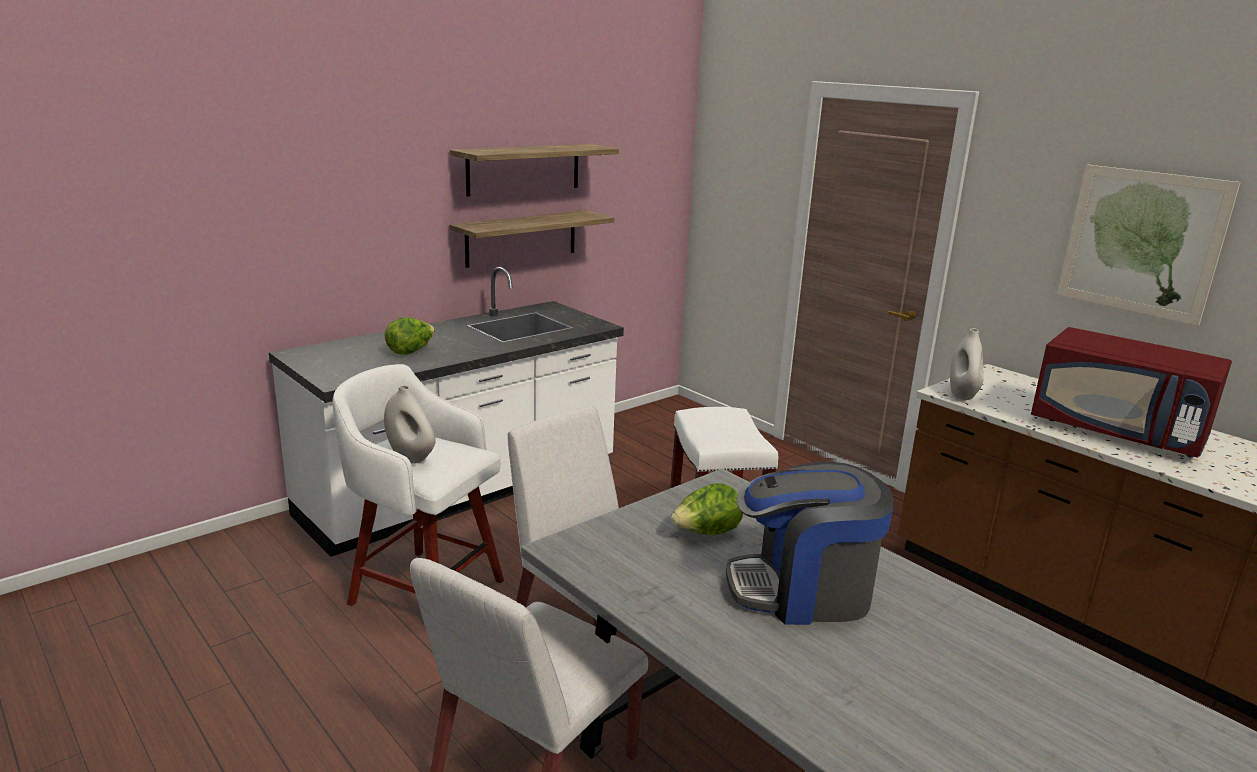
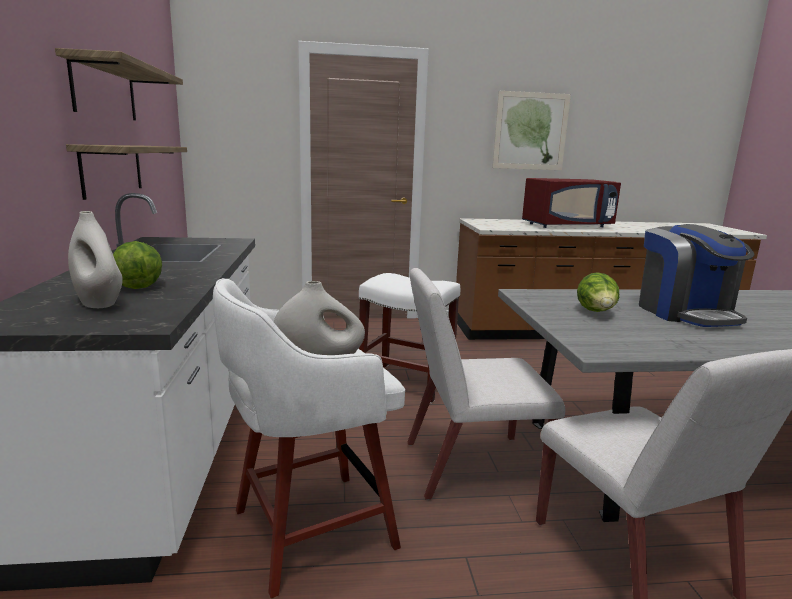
camera: 55 degrees left, 5 degrees down
coffee machine [726,461,894,625] -> coffee machine turned 45 degrees counterclockwise [639,224,755,327]
white vase [950,328,983,400] -> white vase moved to [68,211,123,308]

